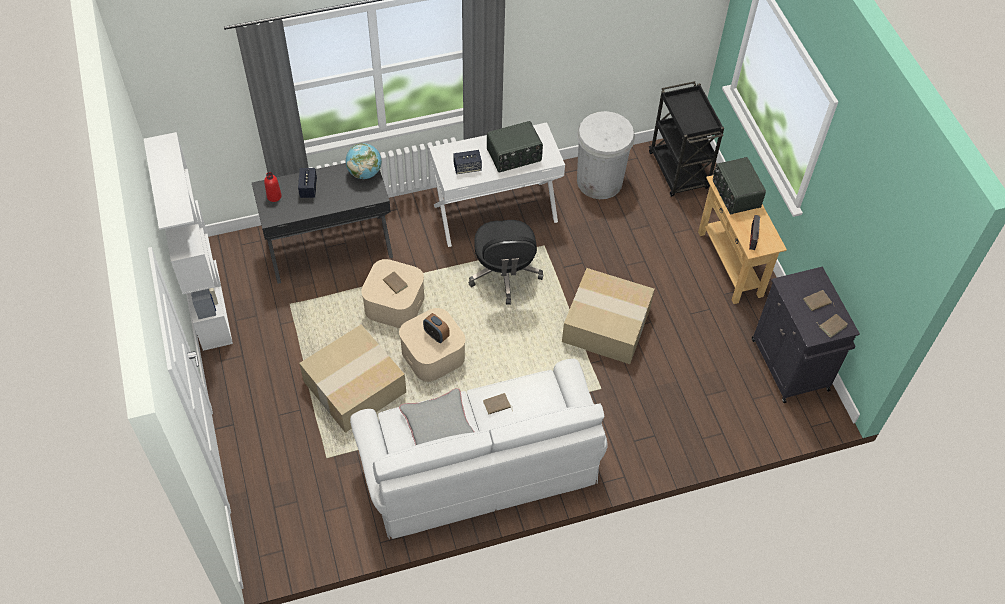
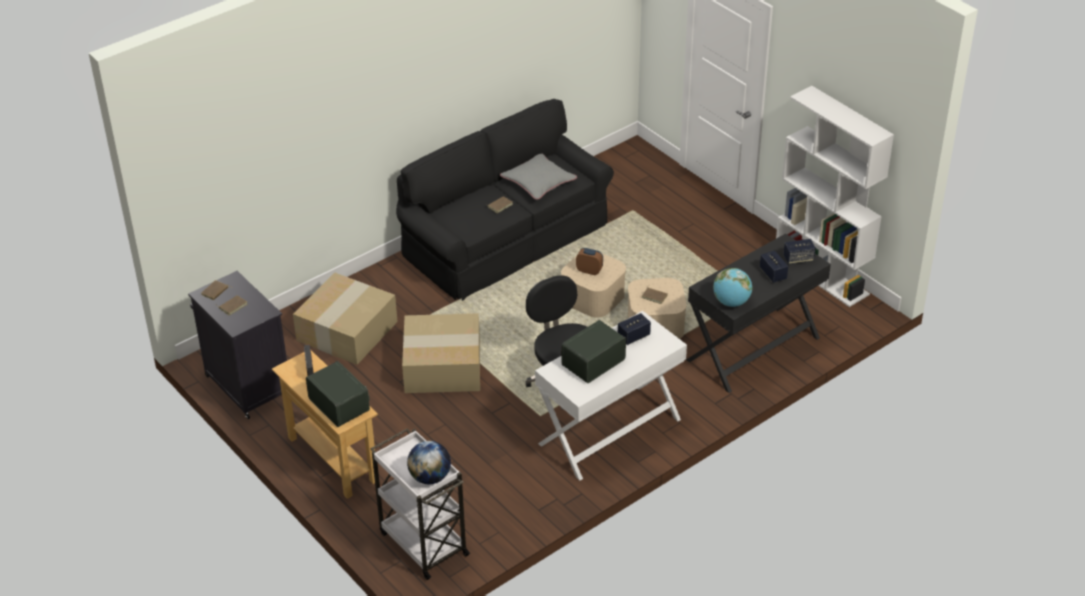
camera: 160 degrees right, 15 degrees down
red bottle [264,172,282,202] -> speaker [783,239,816,264]
cardboard box [299,324,406,433] -> cardboard box moved to [293,273,398,365]
white sofa [350,359,608,539] -> black sofa [396,99,614,301]
white trash can [577,111,635,199] -> none
black cart [649,81,724,197] -> white cart [371,428,470,580]
none -> globe [407,441,451,484]

